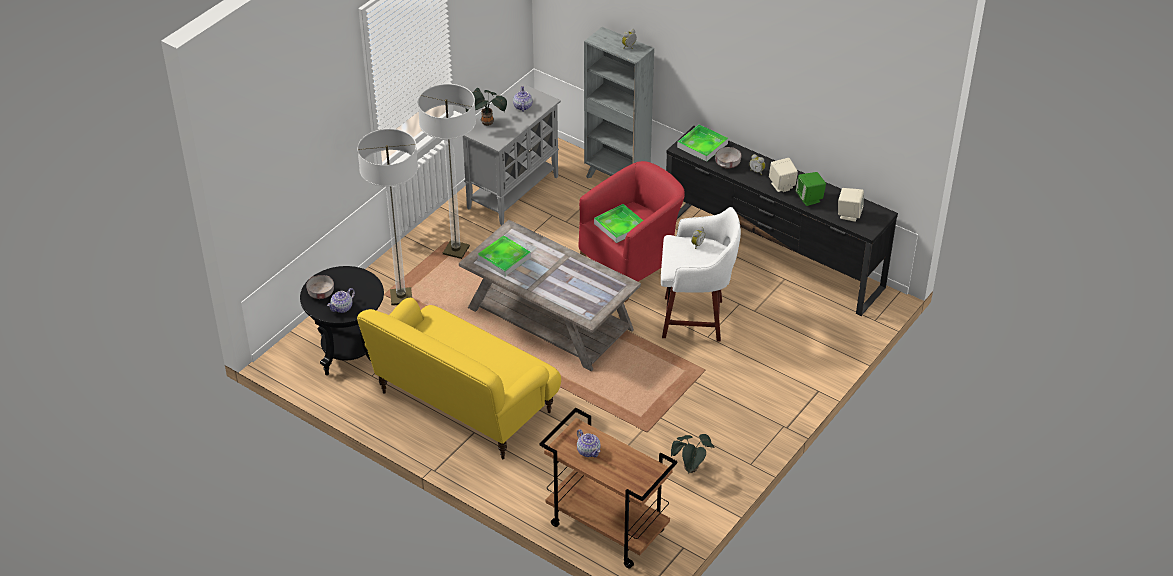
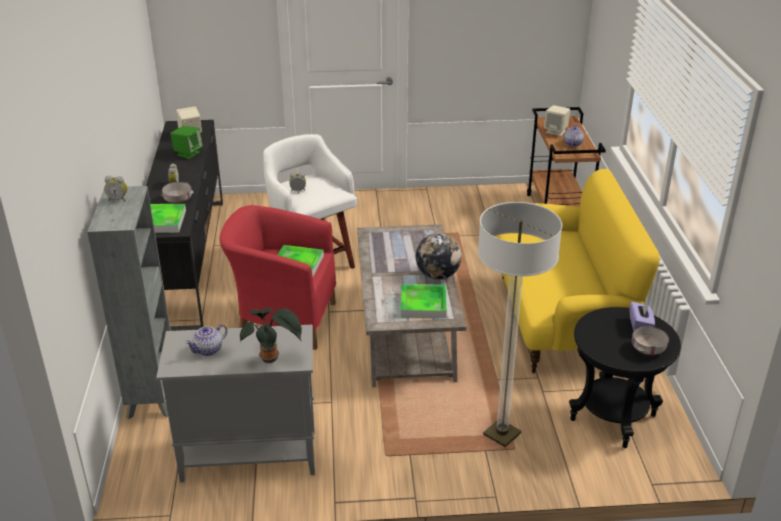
camera: 130 degrees left, 10 degrees down
teapot [327,288,355,313] -> purple tissue box [630,301,655,331]
floor lamp [418,84,476,259] -> none
potted plant [671,434,715,473] -> none
beige speaker [769,158,798,192] -> beige speaker moved to [544,105,570,136]
none -> globe [416,233,462,279]

